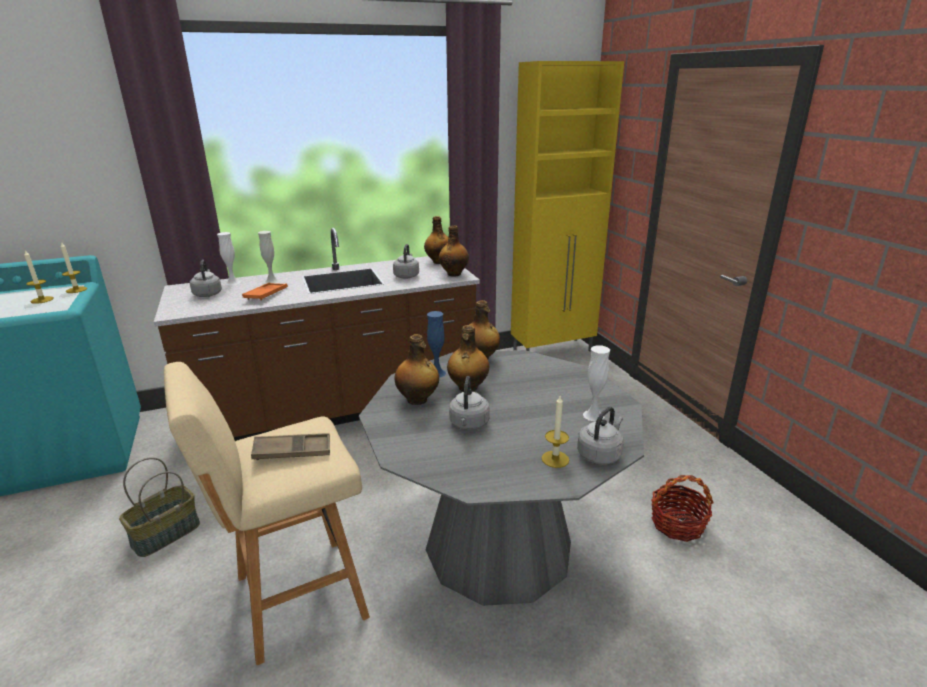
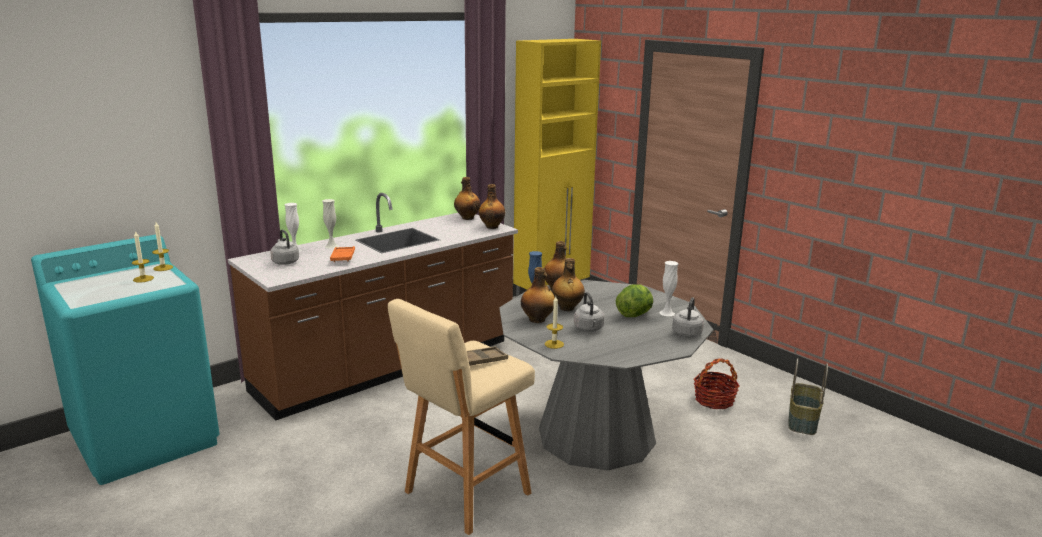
camera: 20 degrees left, 5 degrees down
basket [119,457,200,557] -> basket moved to [788,358,828,435]
grey kettle [393,244,419,279] -> none
candle [542,396,569,468] -> candle moved to [545,296,564,349]
none -> lettuce [616,284,653,317]

